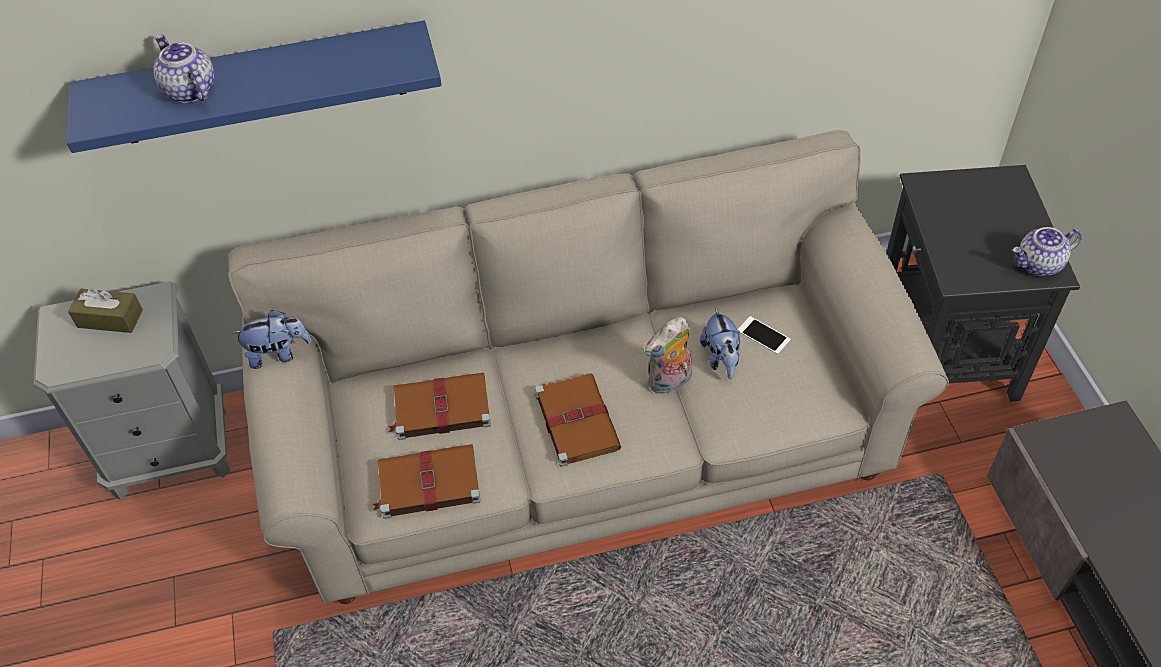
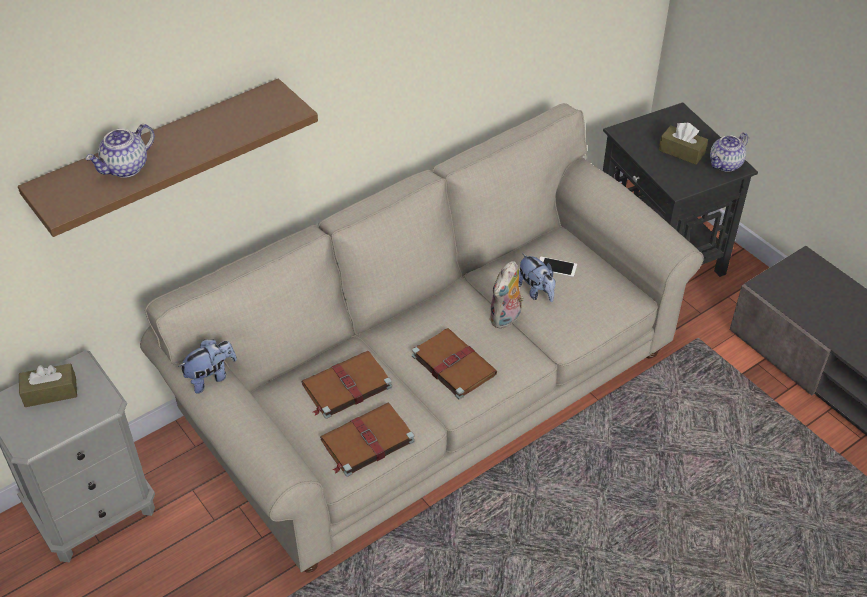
camera: 25 degrees left, 5 degrees down
blue shelf [67,20,442,153] -> brown shelf [18,78,318,237]
teapot [153,34,215,103] -> teapot turned 75 degrees counterclockwise [85,124,155,178]
none -> brown tissue box [659,123,708,165]

